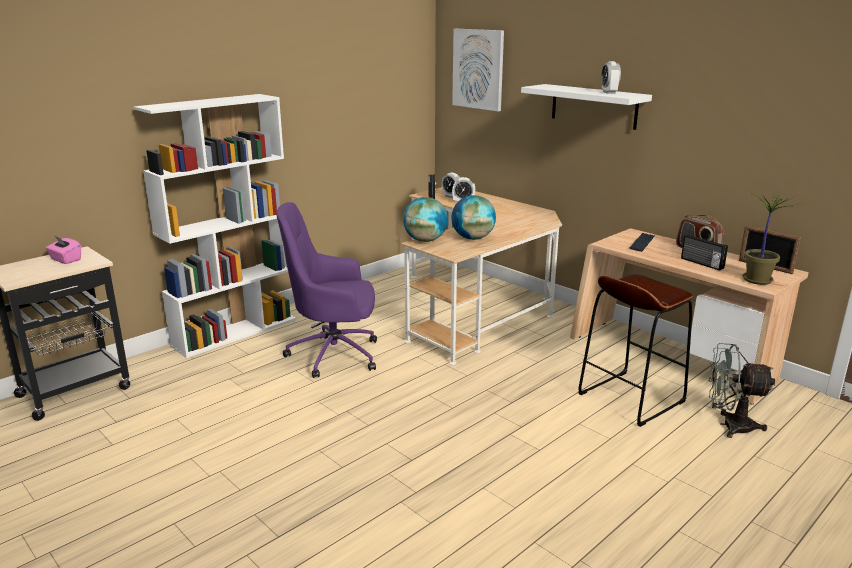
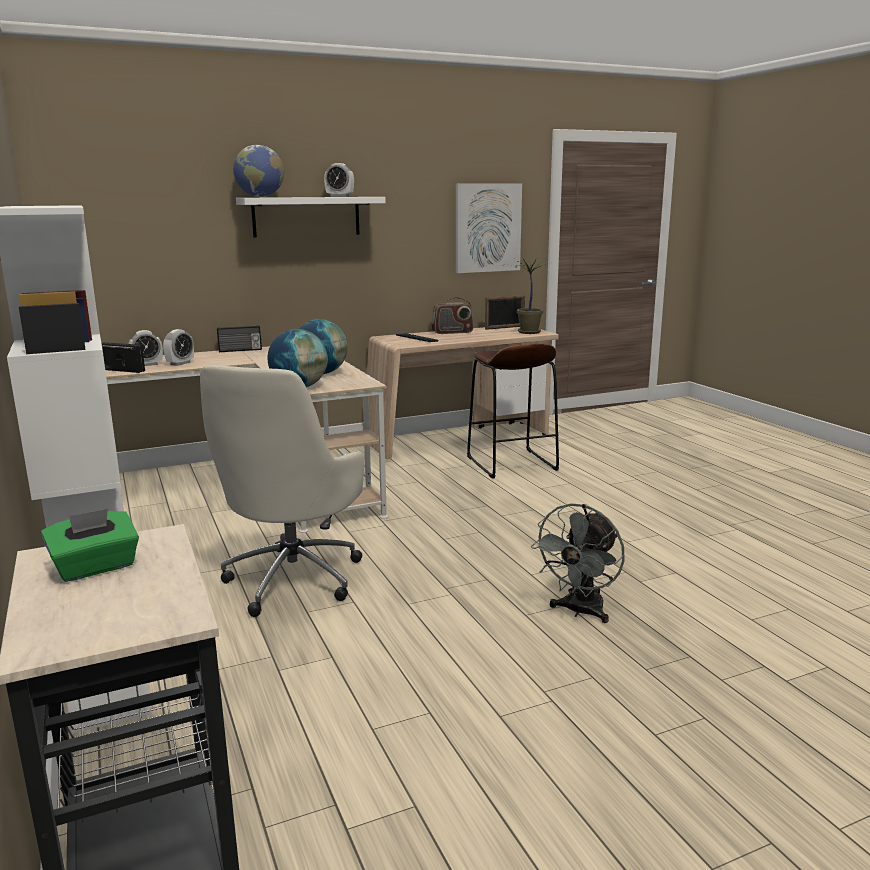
camera: 70 degrees left, 5 degrees down
pink tissue box [46,235,81,264] -> green tissue box [41,509,139,582]
purple office chair [276,202,377,378] -> beige office chair [200,365,364,617]
picture [452,29,504,111] -> picture moved to [456,184,522,273]
radio [681,234,728,271] -> radio moved to [217,325,262,352]
grey fan [709,343,775,438] -> grey fan moved to [531,503,625,623]
none -> globe [233,145,284,197]

